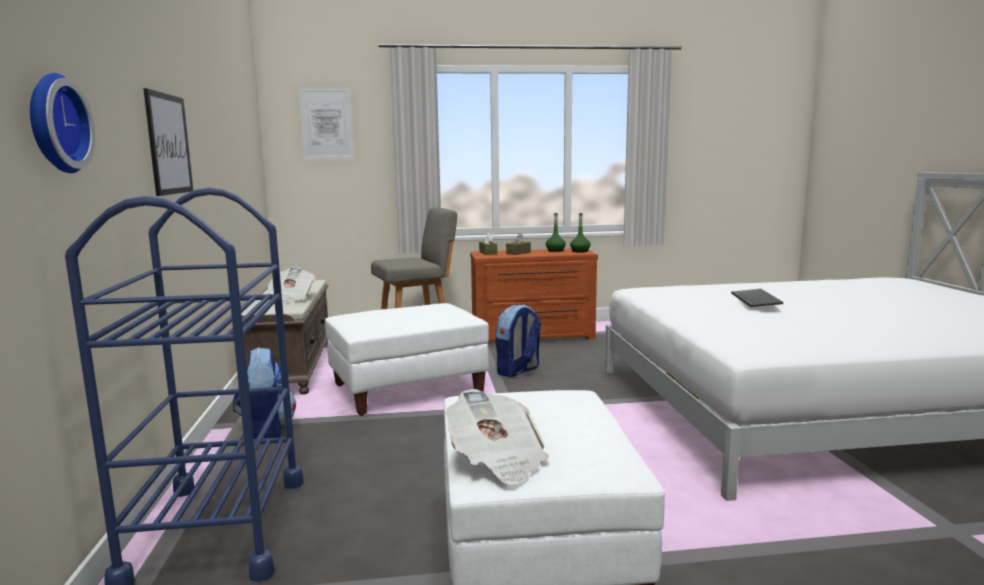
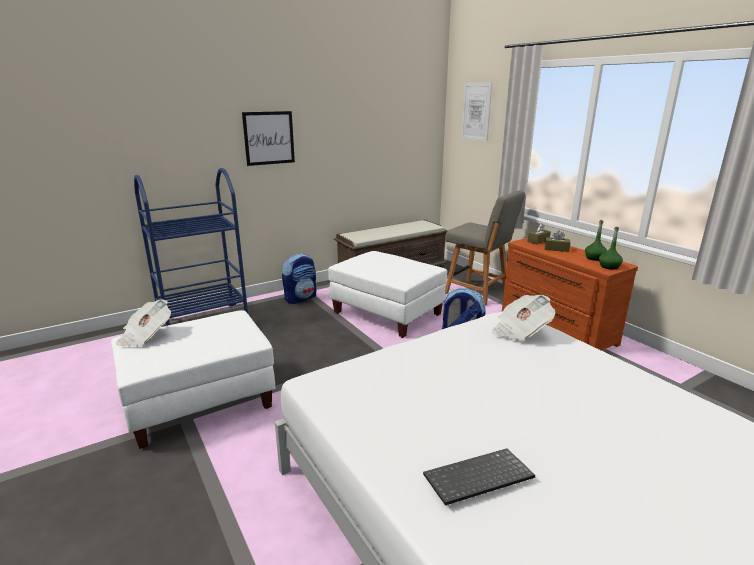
camera: 65 degrees right, 10 degrees up
wall clock [30,73,95,173] -> none
newspaper [267,267,316,304] -> newspaper moved to [492,295,555,341]
keyboard [731,289,783,307] -> keyboard moved to [423,448,535,506]

